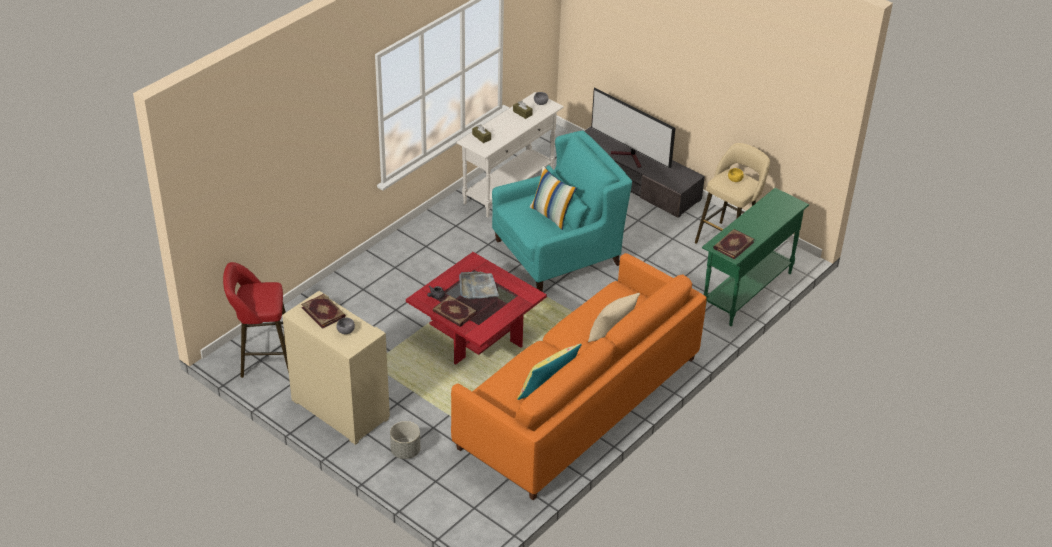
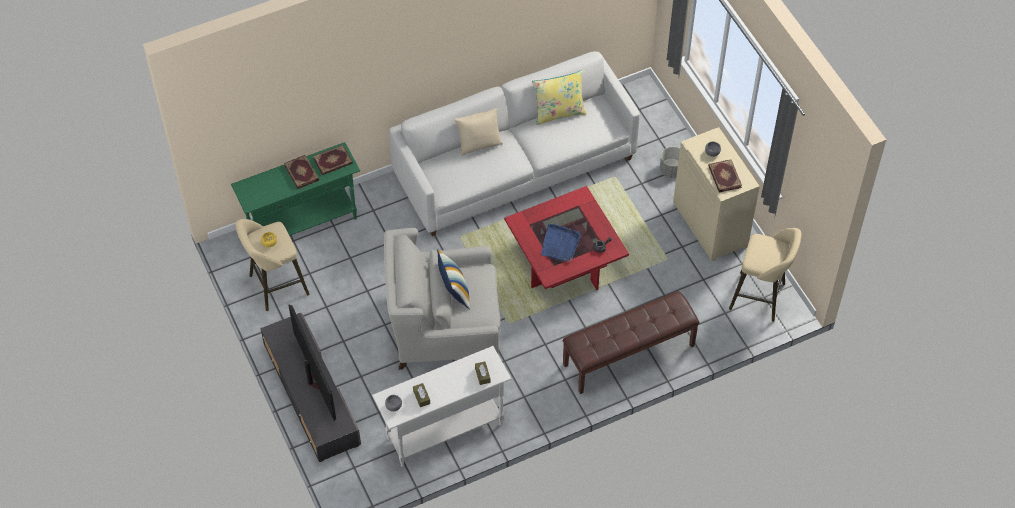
camera: 155 degrees left, 15 degrees up
red stool [223,262,289,378] -> beige stool [729,228,802,322]
book [433,295,477,327] -> book moved to [284,155,319,189]
orange sofa [451,253,707,500] -> white sofa [389,51,640,236]
grey tray [459,272,499,299] -> blue tray [541,224,581,261]
turquoise armchair [492,131,632,292] -> white armchair [384,228,500,370]
none -> brown bench [563,291,700,394]

